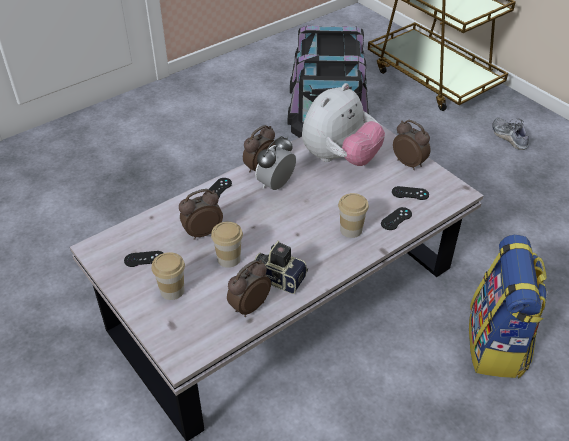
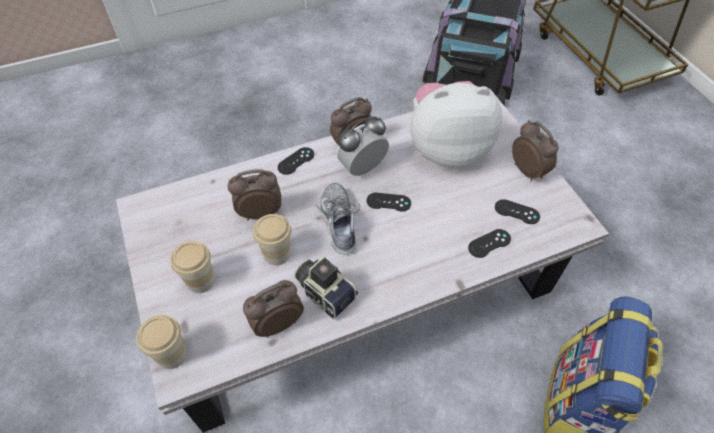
camera: 15 degrees right, 10 degrees up
black game controller [124,251,163,267] -> black game controller moved to [367,193,411,212]
plush toy [302,83,385,166] -> plush toy turned 150 degrees counterclockwise [411,81,503,167]
cup [338,193,369,238] -> cup moved to [136,315,187,369]
shoe [492,118,529,150] -> shoe moved to [316,183,360,255]

